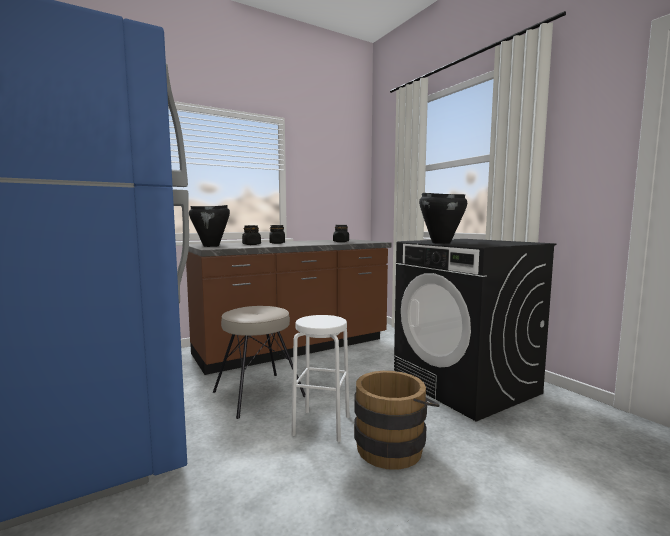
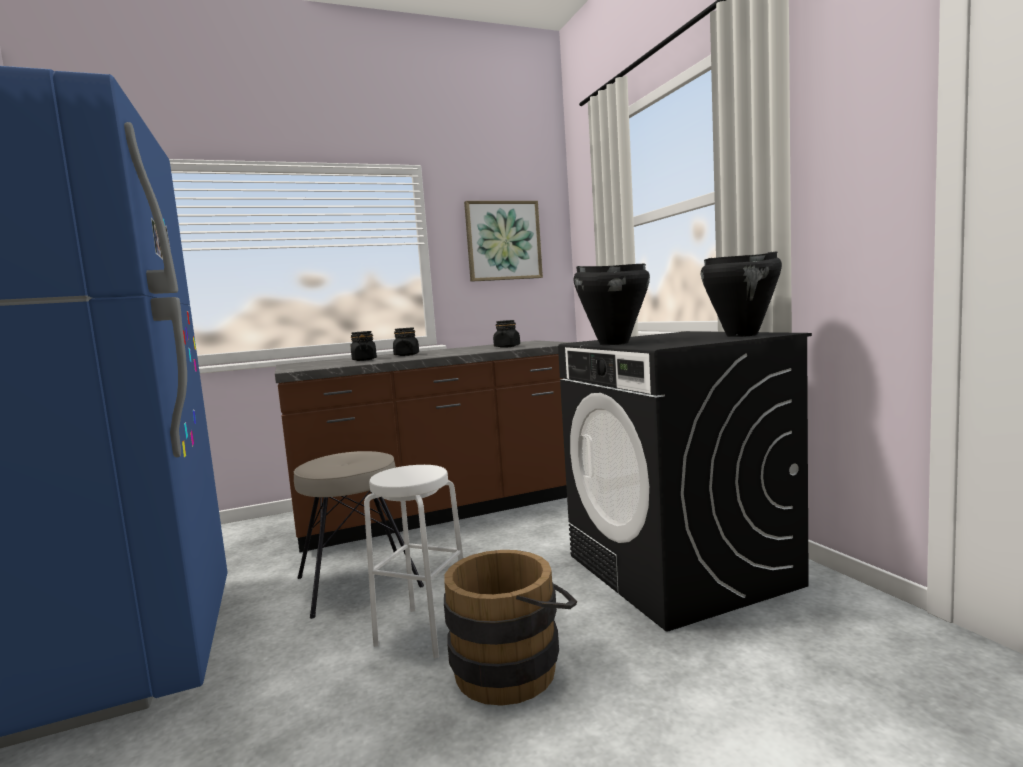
camera: 10 degrees right, 0 degrees up
black cooking pot [189,205,230,247] -> black cooking pot moved to [701,251,782,337]
none -> picture [464,201,543,282]

